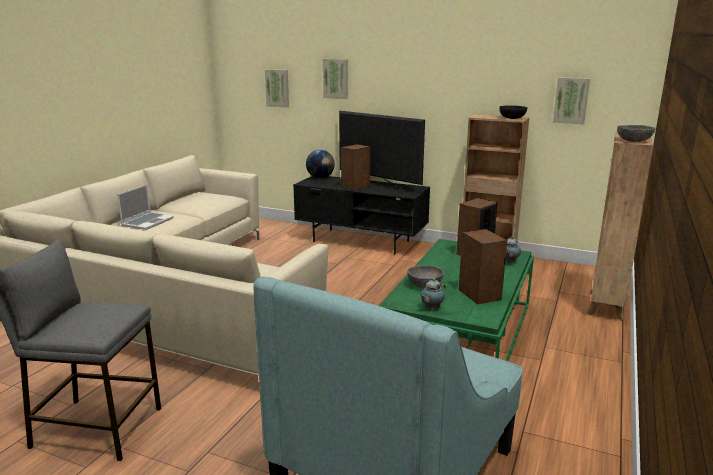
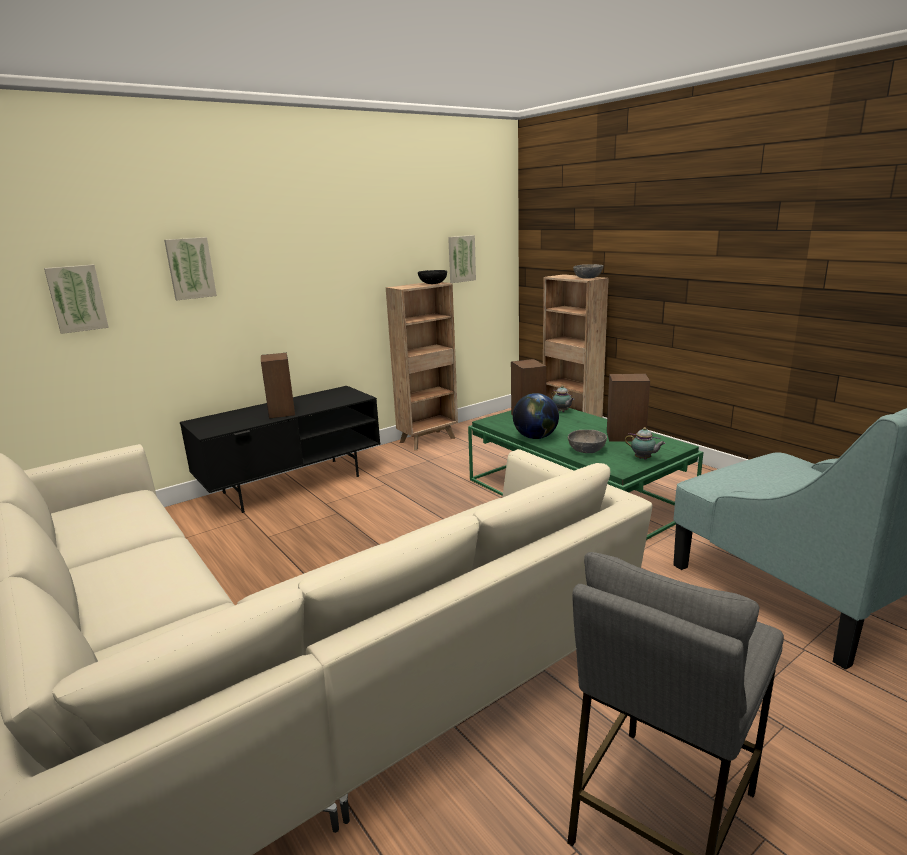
camera: 60 degrees left, 0 degrees up
laptop [117,185,174,230] -> none
globe [306,150,335,178] -> globe moved to [513,393,559,439]
television [339,111,425,190] -> none
teapot [419,278,446,309] -> teapot turned 45 degrees counterclockwise [625,427,665,460]

